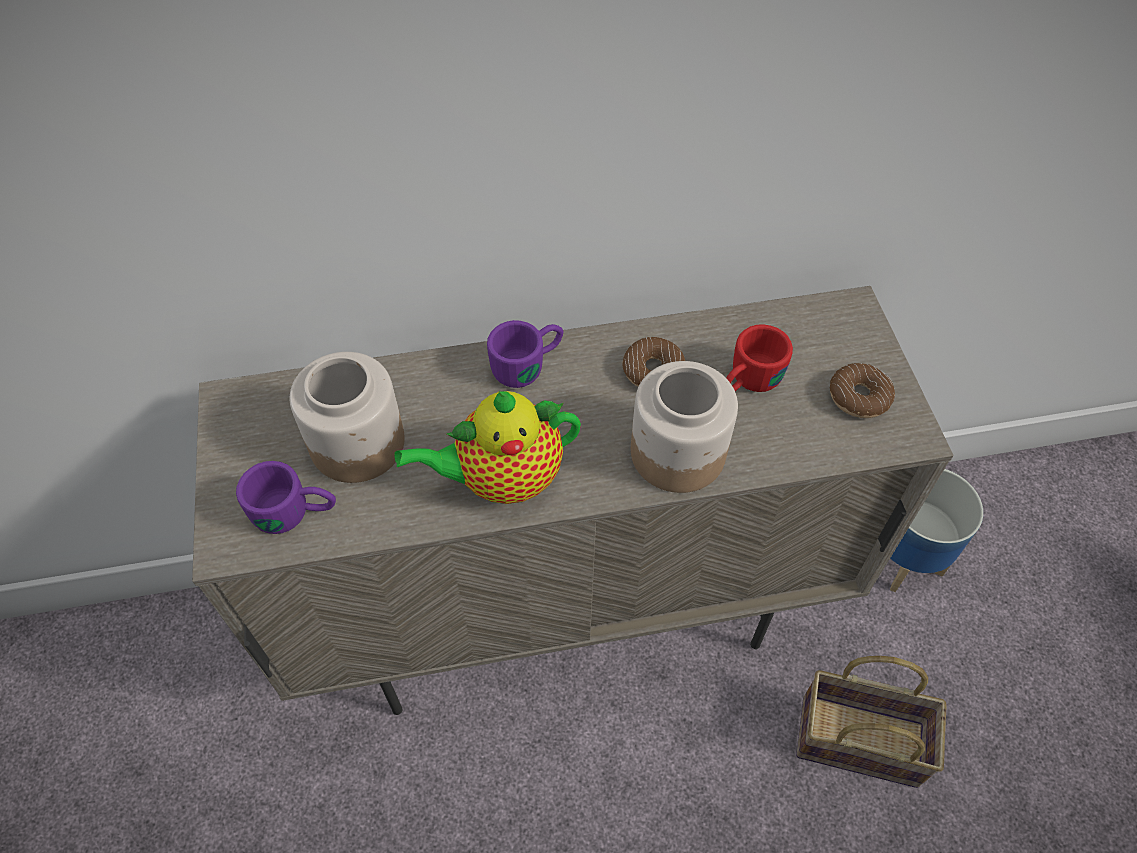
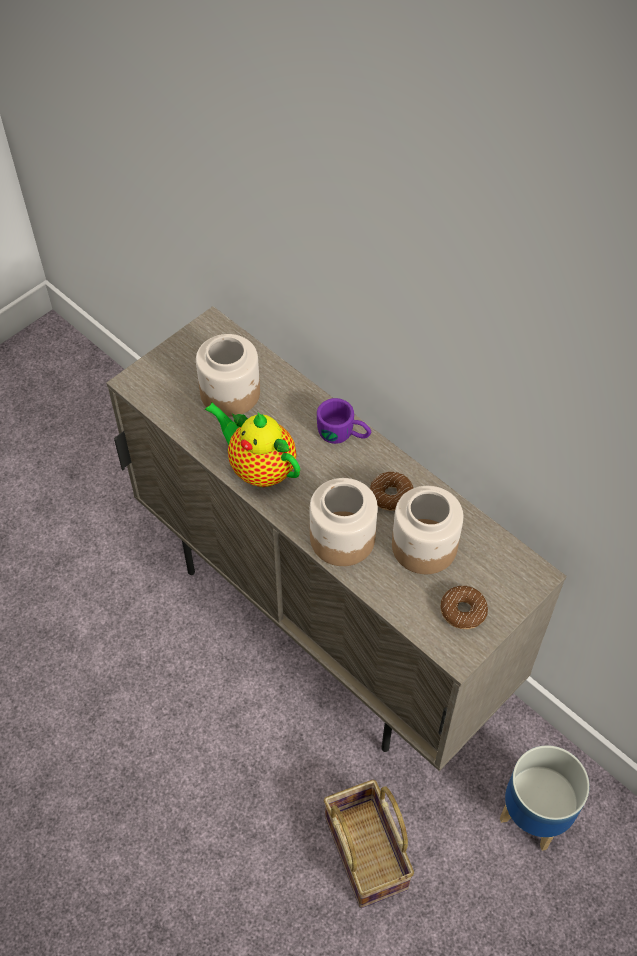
camera: 55 degrees right, 0 degrees up
purple mug [236,461,336,534] -> none
red mug [726,324,793,392] -> jar [392,486,463,574]

